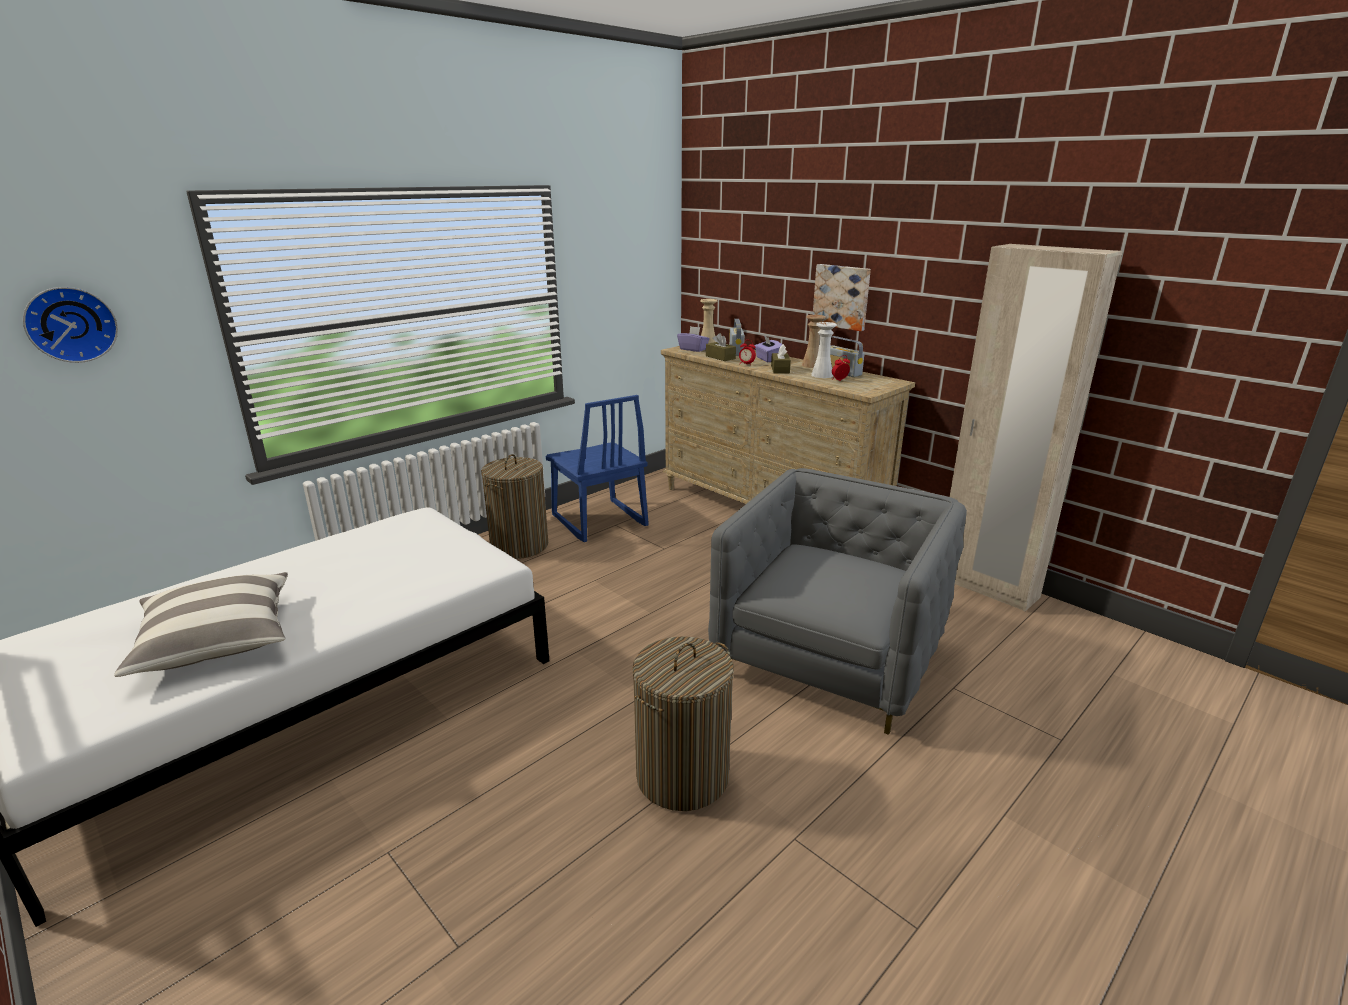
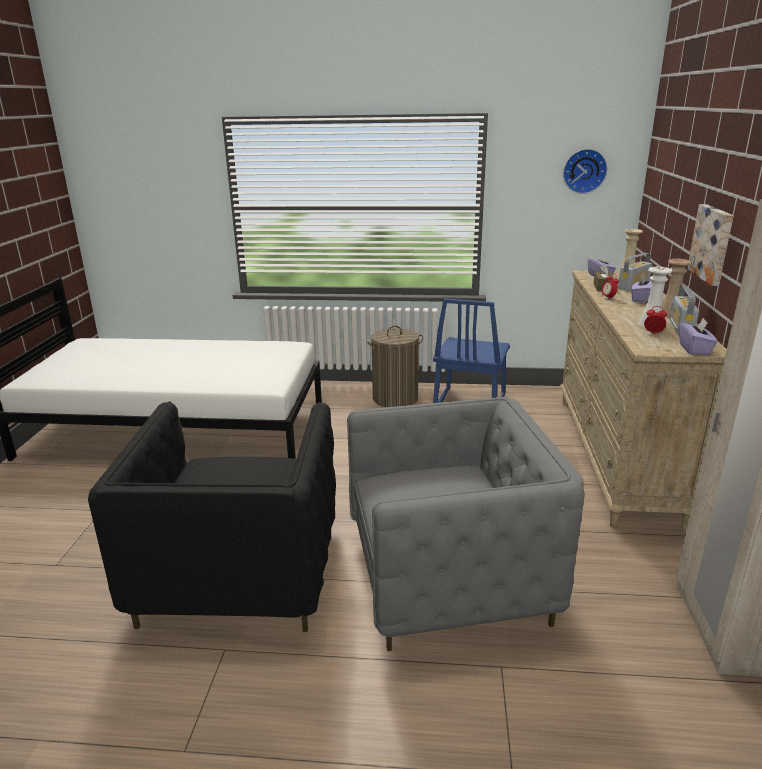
camera: 50 degrees right, 0 degrees up
wall clock [23,287,118,363] -> wall clock moved to [563,149,607,194]
pillow [114,572,288,677] -> none
laundry basket [633,636,734,811] -> black armchair [88,401,336,632]
brown tissue box [771,344,791,374] -> none
none -> purple tissue box [679,318,717,355]

